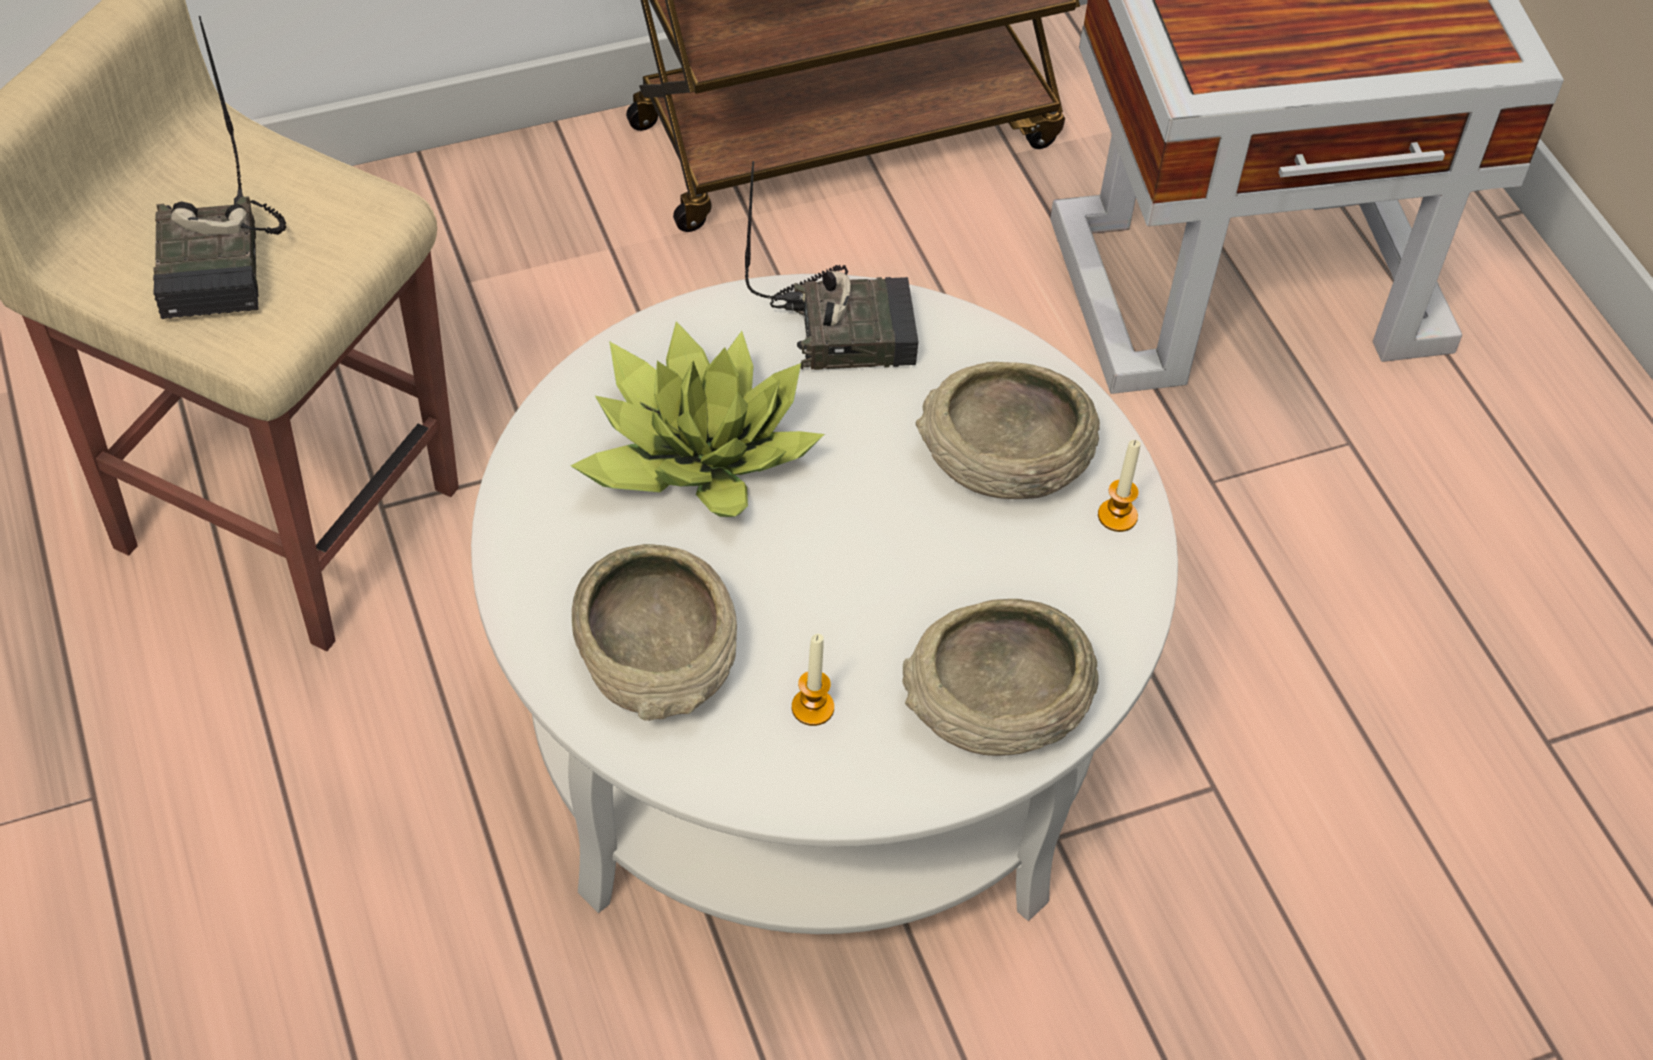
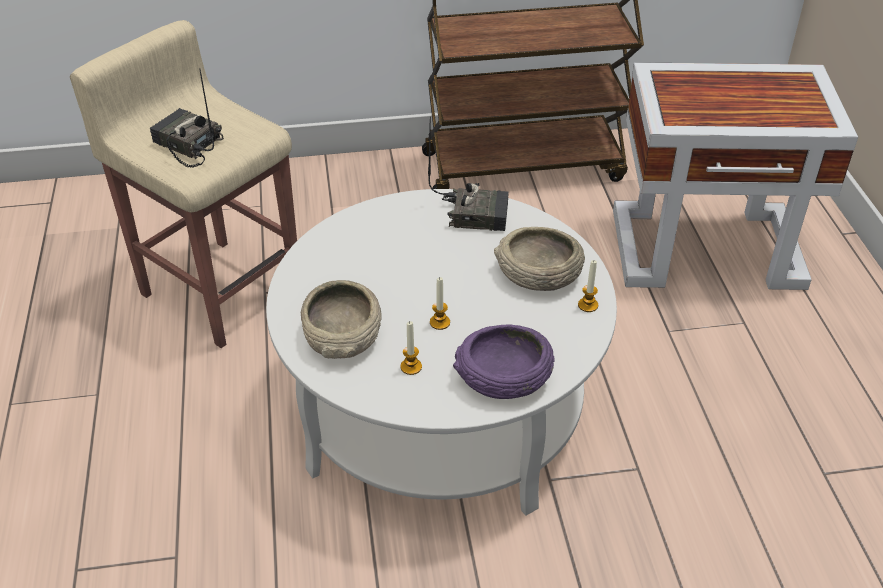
camera: 15 degrees right, 10 degrees down
radio [153,16,286,319] -> radio turned 120 degrees clockwise [150,68,224,168]
potted plant [570,321,825,517] -> none
beige bowl [902,599,1099,756] -> purple bowl [453,325,555,399]
none -> candle [430,277,450,330]

